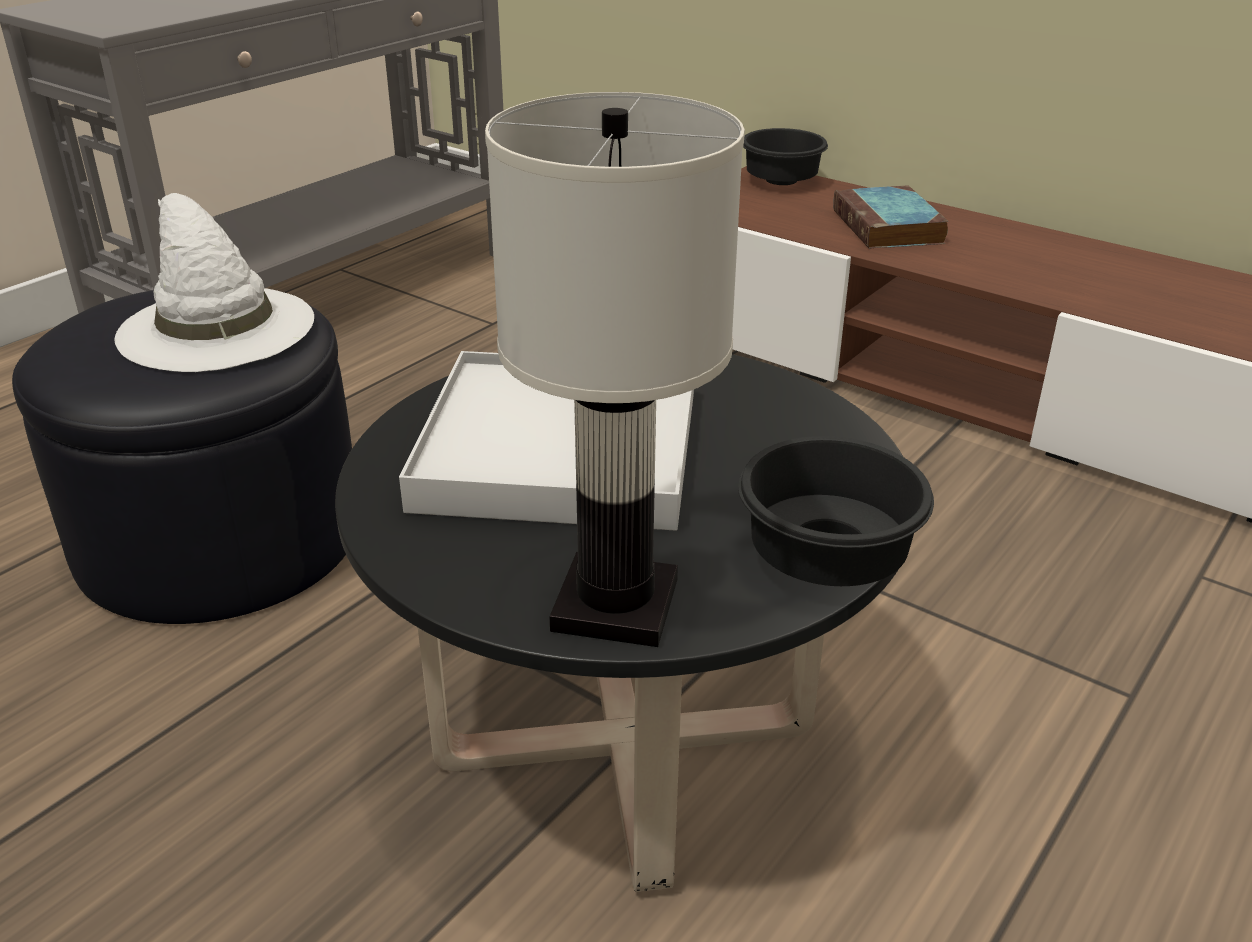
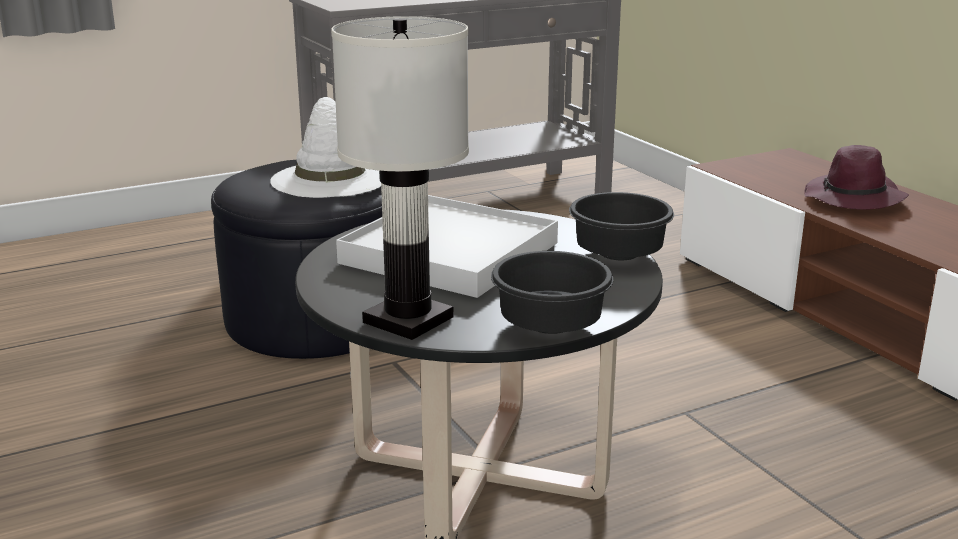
camera: 25 degrees right, 10 degrees down
black bowl [743,128,828,185] -> black bowl moved to [569,192,674,260]
book [833,185,949,249] -> purple hat [804,145,909,210]

